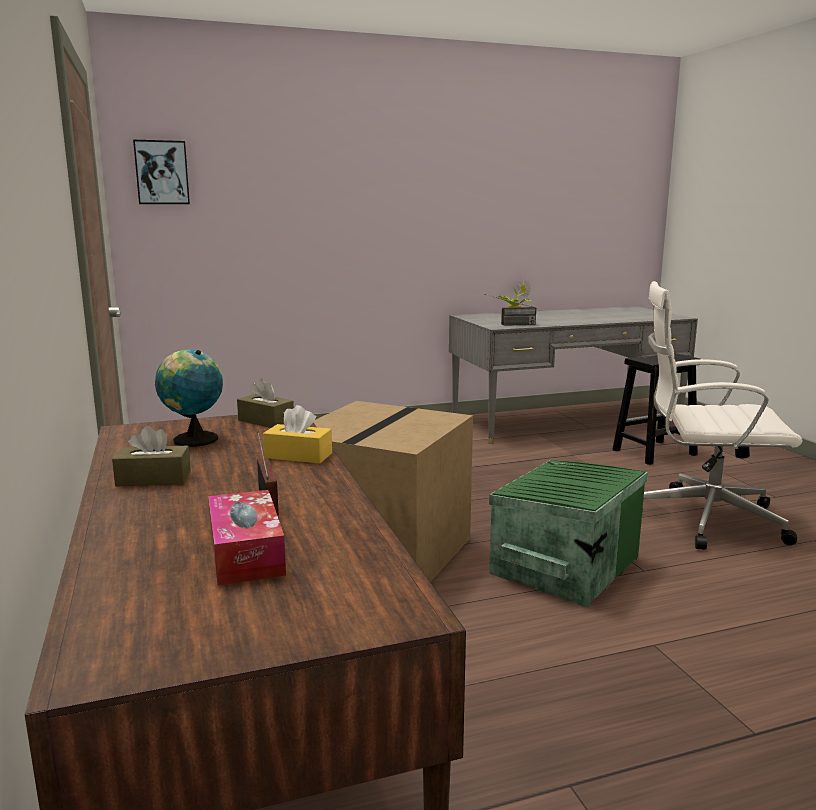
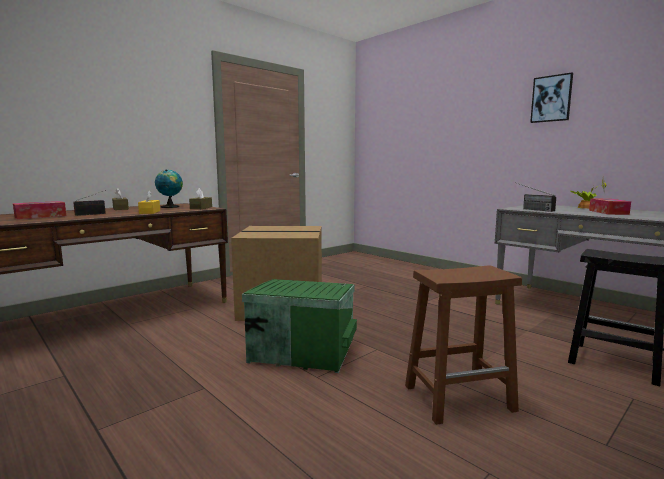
camera: 65 degrees right, 5 degrees down
picture [133,139,190,204] -> picture moved to [530,72,573,123]
white office chair [642,281,802,550] -> brown stool [405,265,522,425]
none -> tissue box [589,199,631,215]

